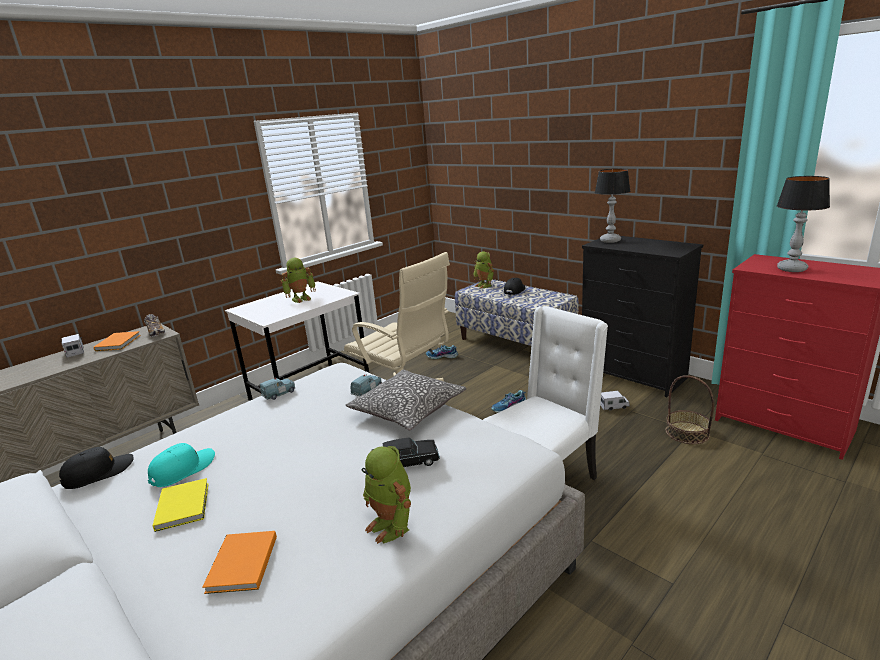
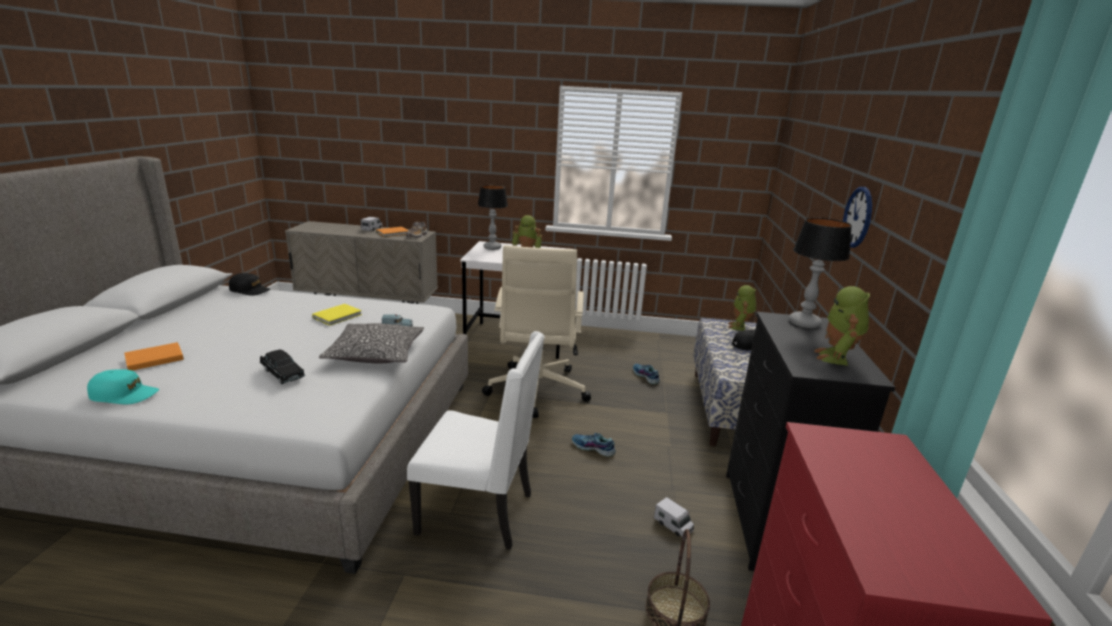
camera: 50 degrees right, 0 degrees up
turquoise cap [148,443,215,487] -> turquoise cap moved to [87,369,159,404]
yellow book [153,478,209,532] -> yellow book moved to [312,304,362,326]
blue toy car [260,378,295,400] -> none
toy robot [362,446,411,544] -> toy robot moved to [814,286,870,366]
table lamp [777,176,830,272] -> table lamp moved to [478,185,508,250]
none -> wall clock [843,187,872,248]

